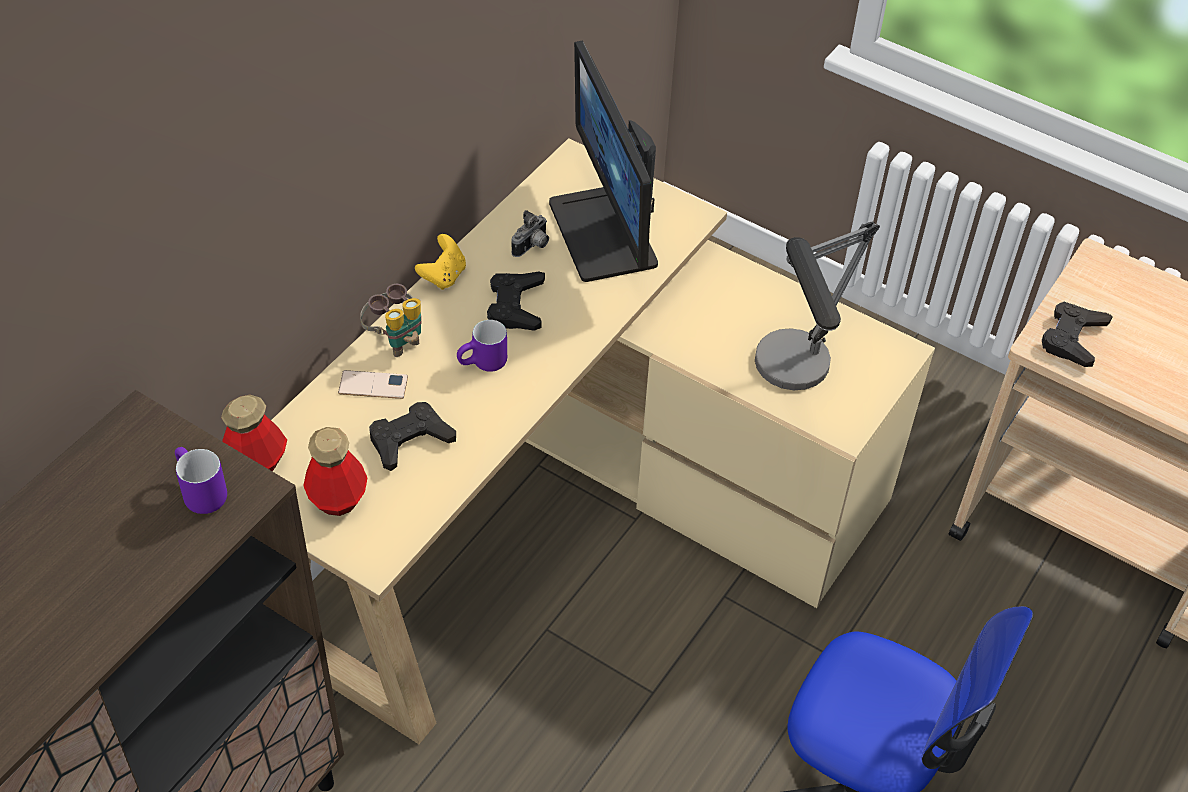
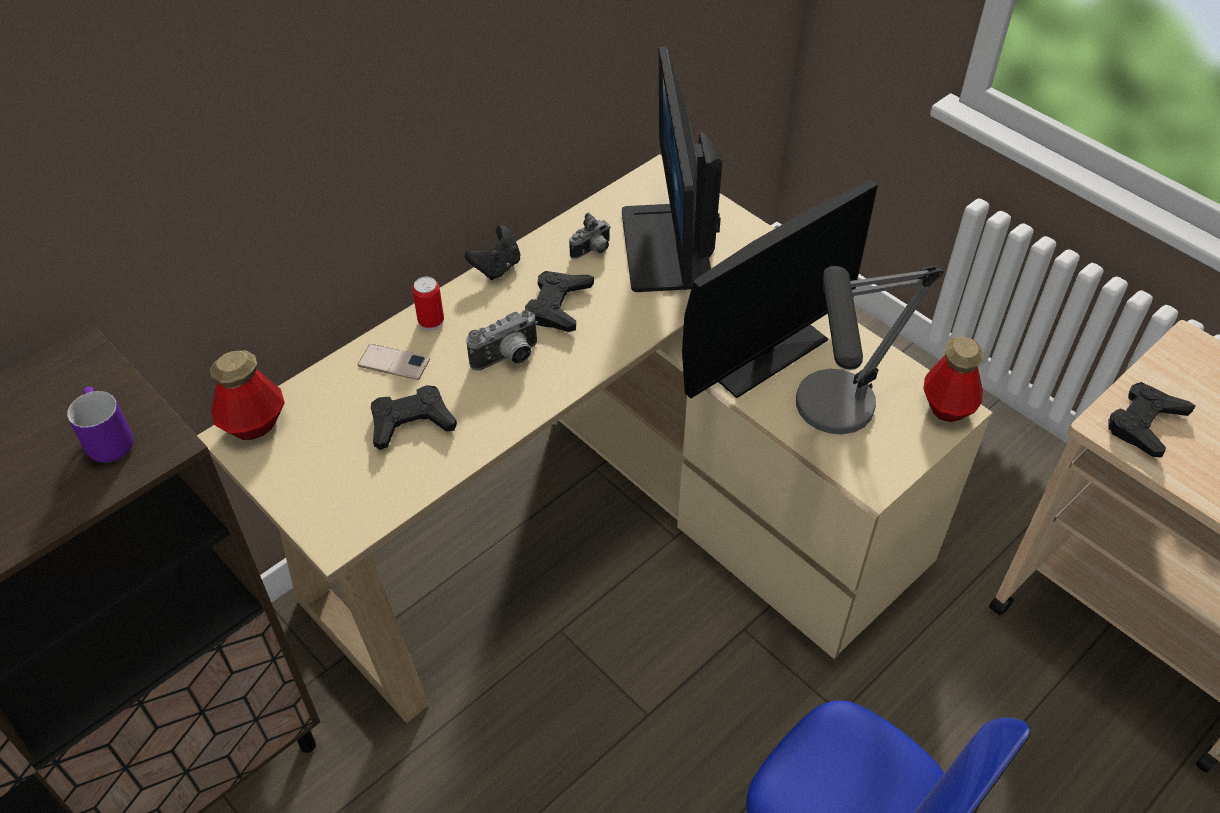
camera: 15 degrees right, 0 degrees up
bottle [303,427,367,516] -> bottle moved to [923,336,984,422]
binoculars [360,284,422,357] -> can [412,277,444,331]
yellow game controller [415,234,466,290] -> black game controller [465,225,520,280]
purple mug [457,320,507,372] -> camera [466,310,538,371]
none -> monitor [682,180,878,399]

